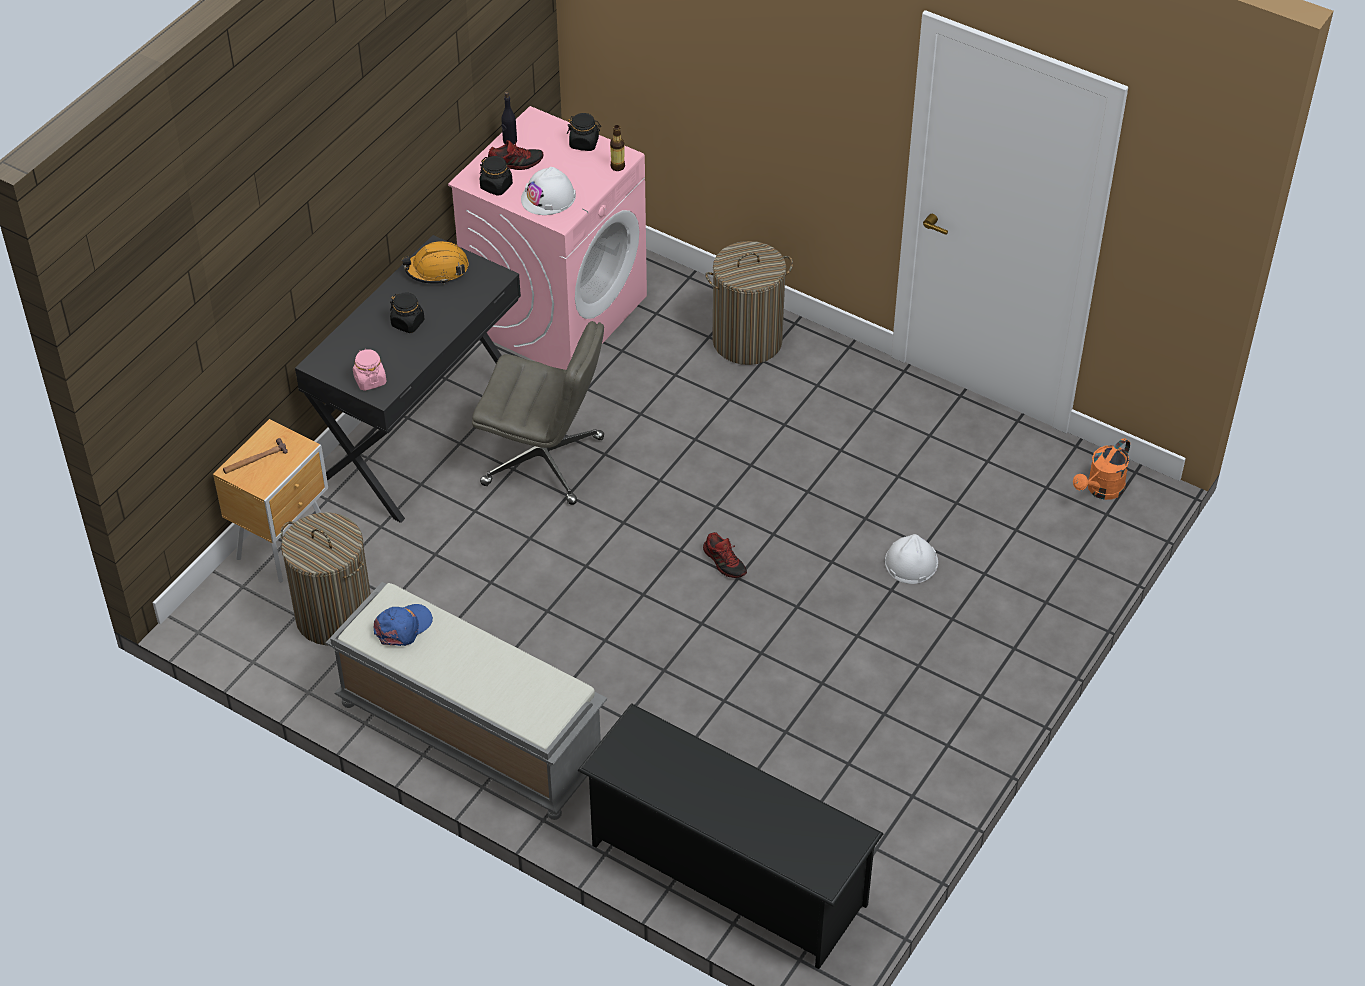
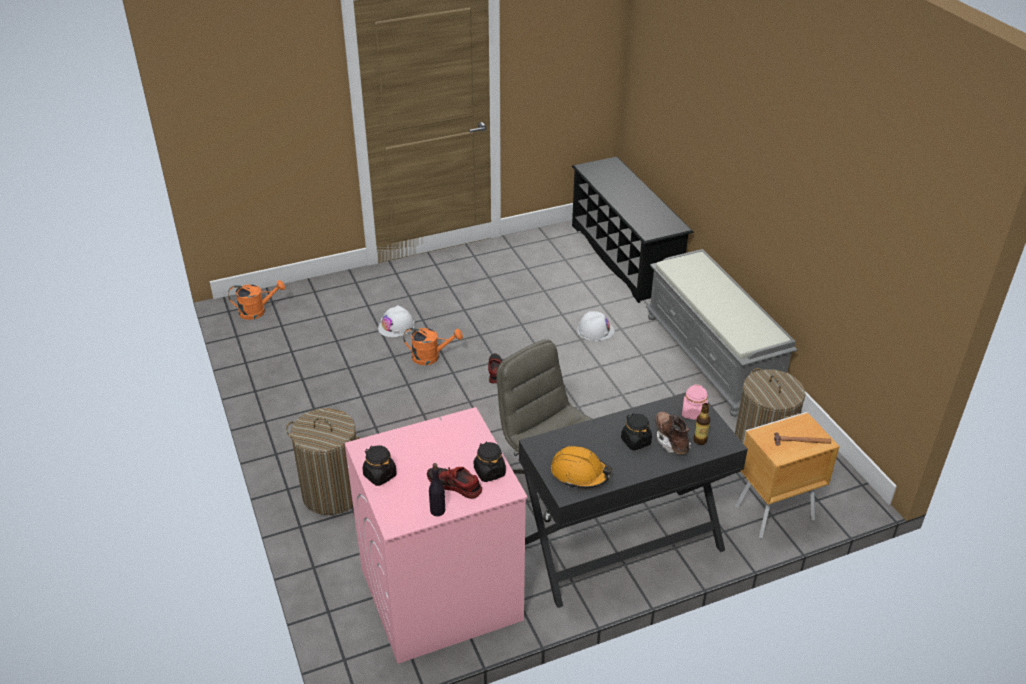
camera: 145 degrees left, 10 degrees down
blue cap [374,604,433,646] -> none
white hard hat [521,167,576,215] -> white hard hat moved to [577,311,615,341]
bottle [610,125,625,171] -> bottle moved to [693,403,710,445]
none -> orange watering can [403,328,463,365]
none -> brown boot [655,412,691,455]

